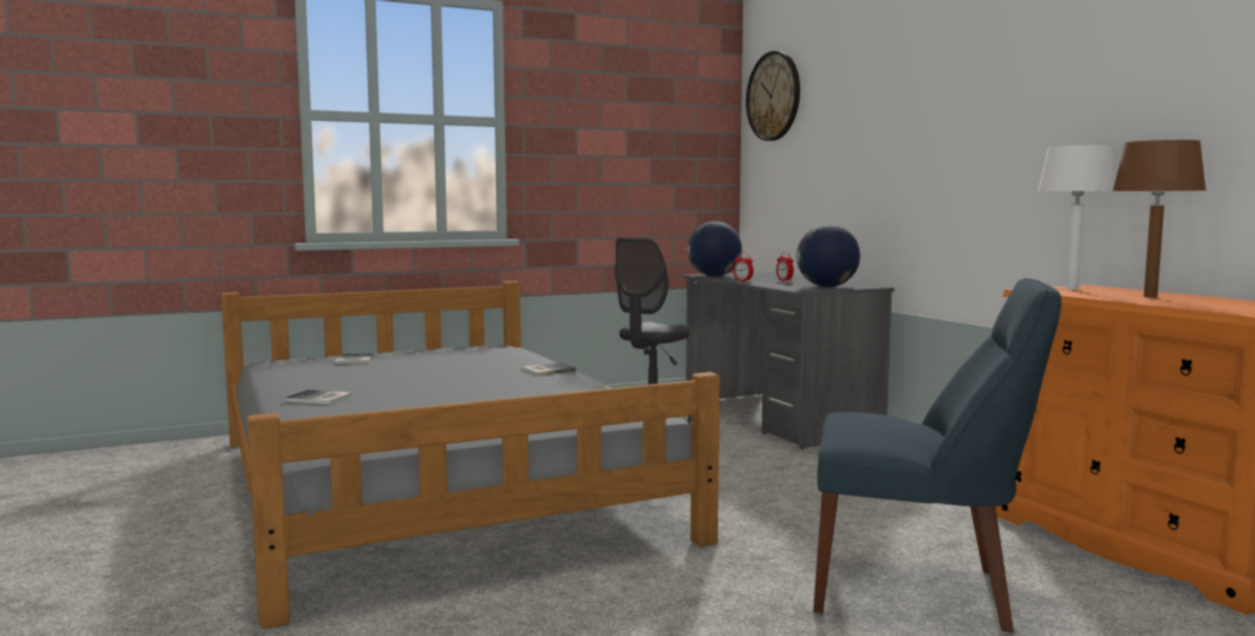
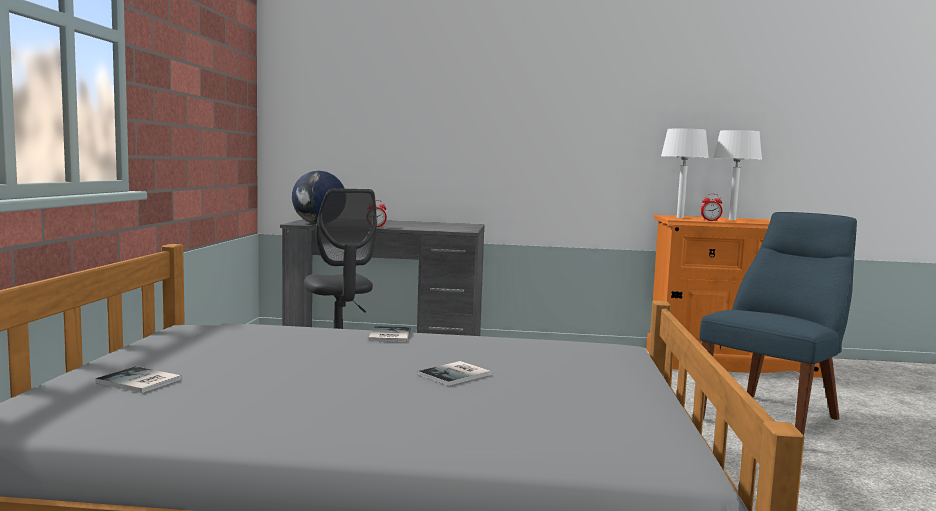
camera: 60 degrees left, 0 degrees up
book [285,390,352,405] -> book moved to [418,361,491,386]
wall clock [746,51,800,141] -> none
alarm clock [776,252,794,282] -> alarm clock moved to [701,194,722,221]
globe [796,224,861,287] -> none
brown table lamp [1112,140,1206,298] -> white table lamp [713,130,762,220]

